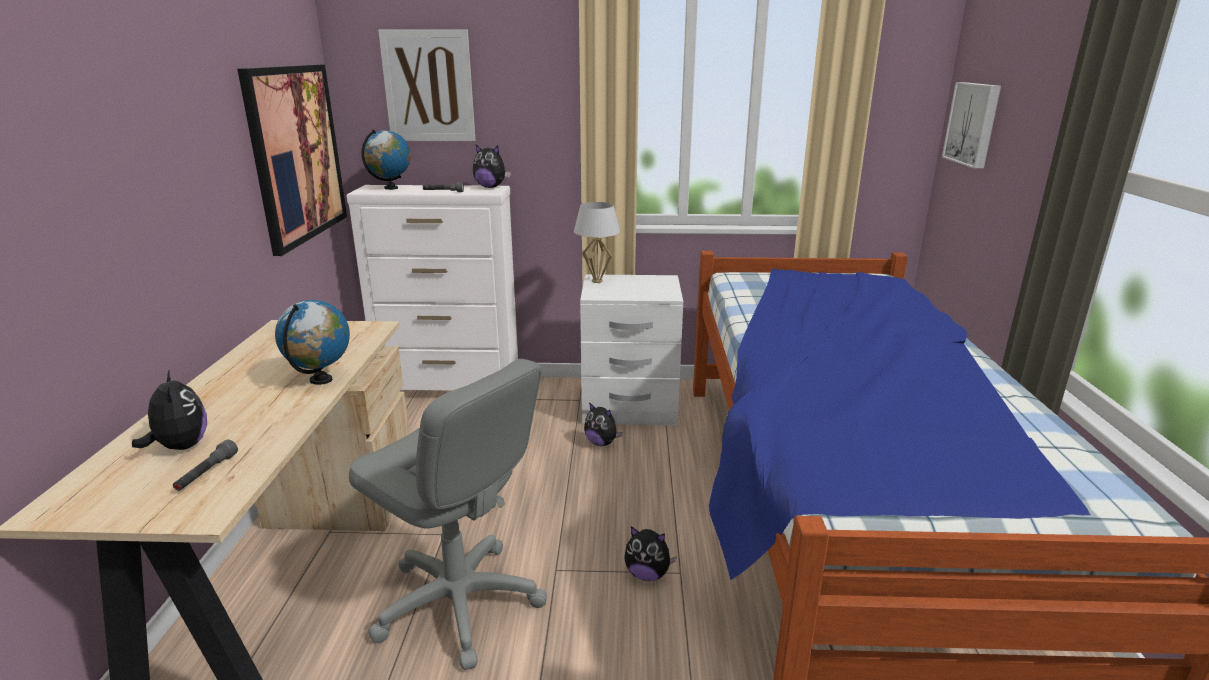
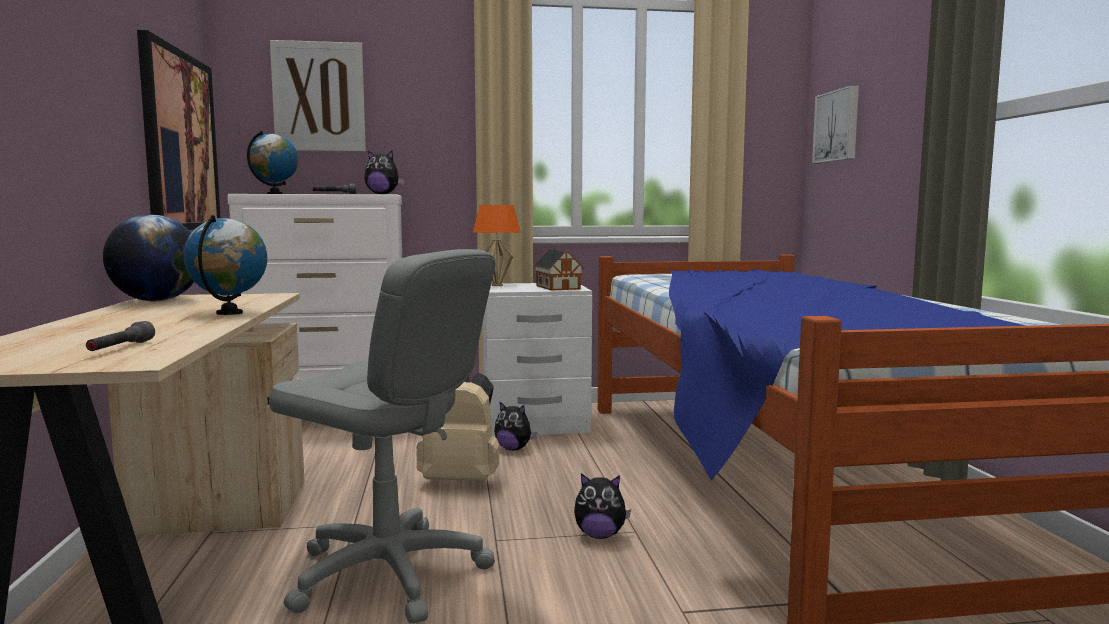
camera: 10 degrees left, 15 degrees down
plush toy [132,371,207,450] -> none
white table lamp [574,202,621,283] -> orange table lamp [473,205,521,286]
none -> globe [103,214,194,301]
none -> beige backpack [416,373,499,481]
none -> toy house [534,246,584,291]

